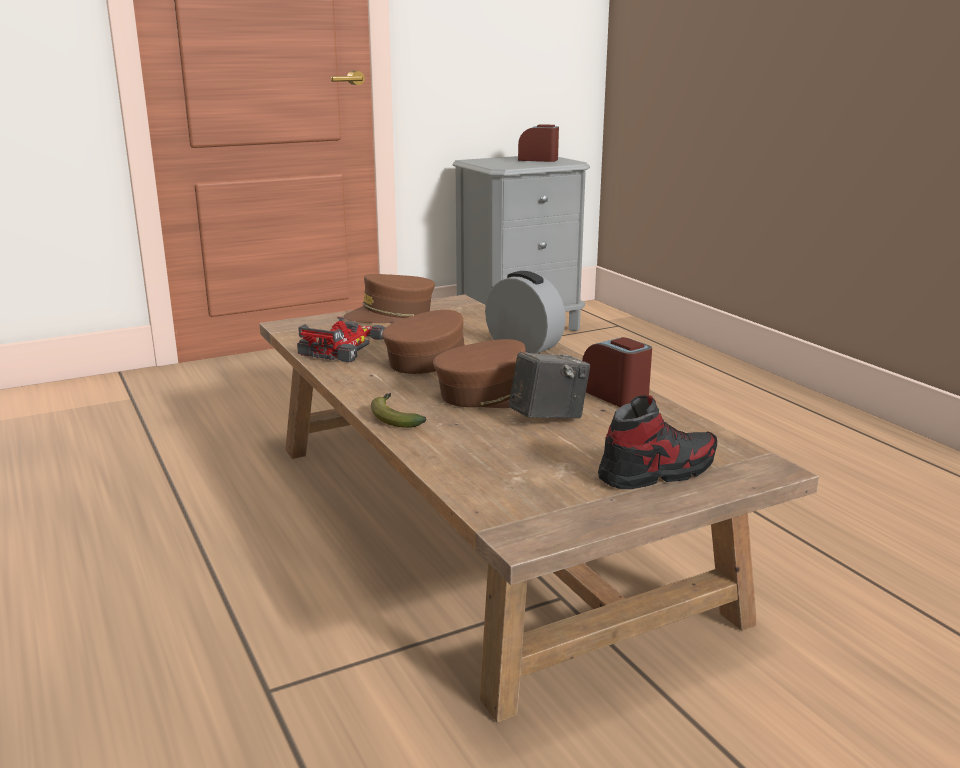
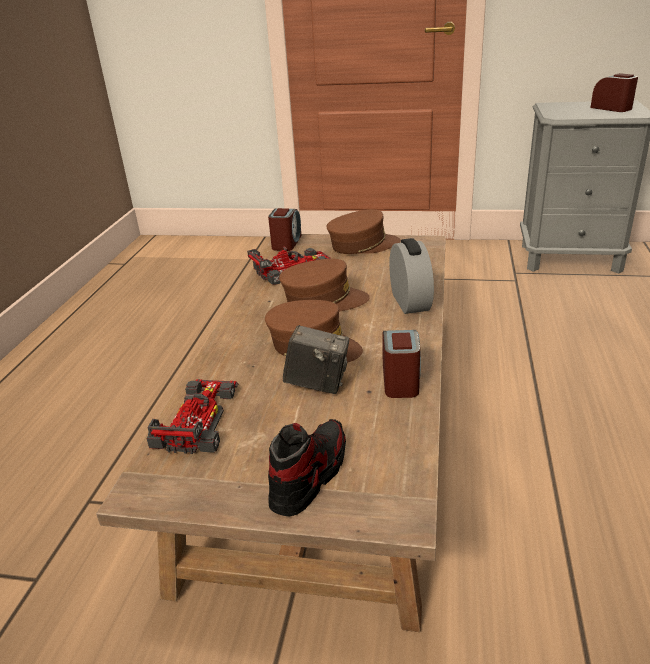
camera: 40 degrees right, 10 degrees up
brown cap [343,274,435,323] -> brown cap turned 150 degrees clockwise [327,209,401,254]
banana [371,393,426,428] -> none
shoe [598,395,717,489] -> shoe turned 75 degrees counterclockwise [268,419,346,516]
none -> toy car [147,379,238,454]
none -> alarm clock [268,208,302,251]

